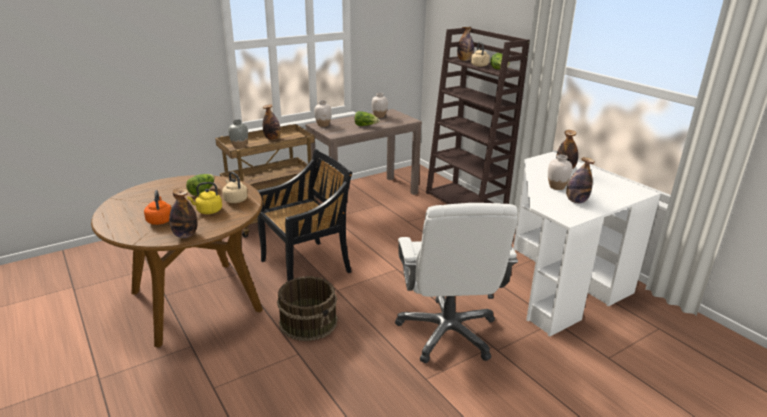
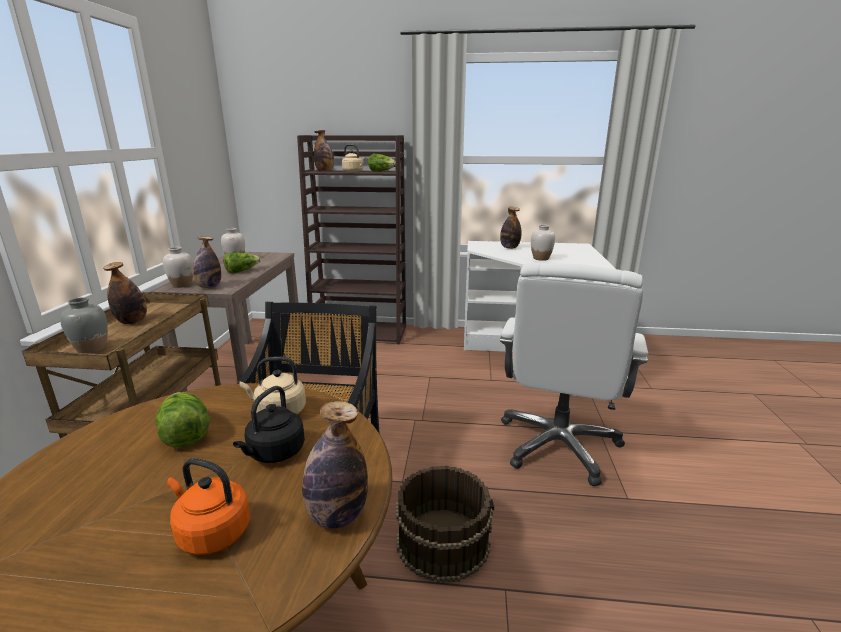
camera: 50 degrees left, 5 degrees down
yellow kettle [187,182,222,214] -> black kettle [233,386,305,463]
white office chair [395,203,518,363] -> white office chair turned 75 degrees clockwise [500,263,648,486]
bottle [566,157,595,203] -> bottle moved to [193,237,221,288]

